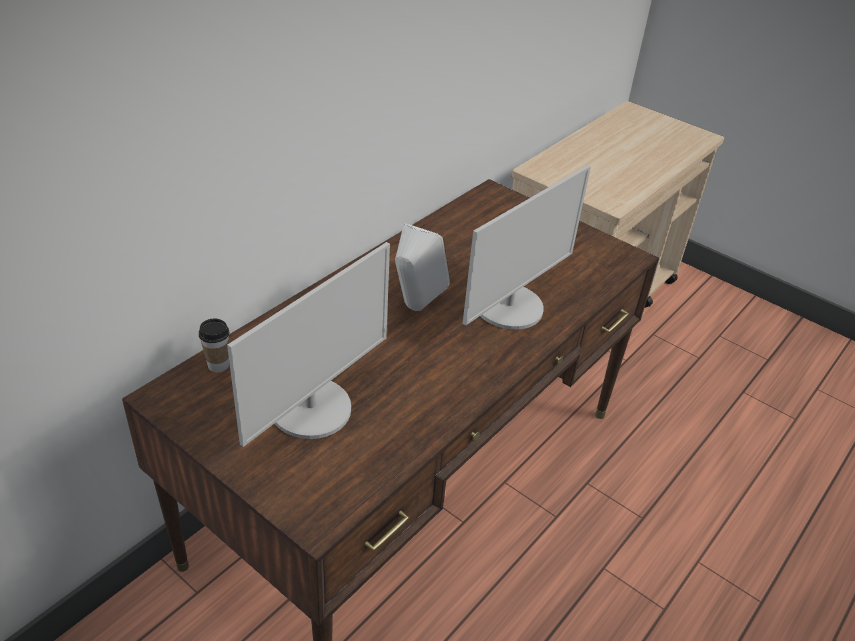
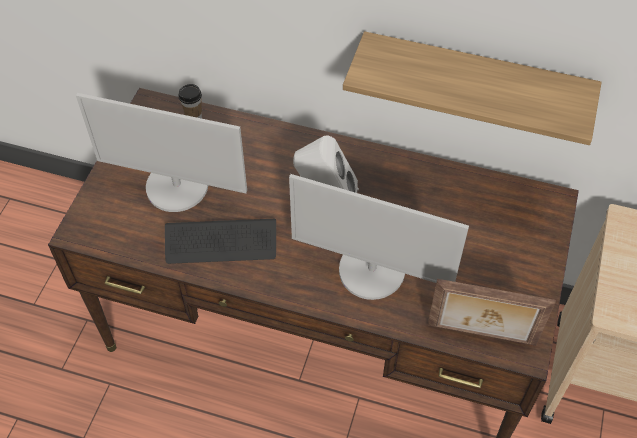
camera: 70 degrees right, 15 degrees up
none -> keyboard [165,219,276,264]
none -> shelf [343,31,602,145]
none -> picture frame [427,279,556,346]

